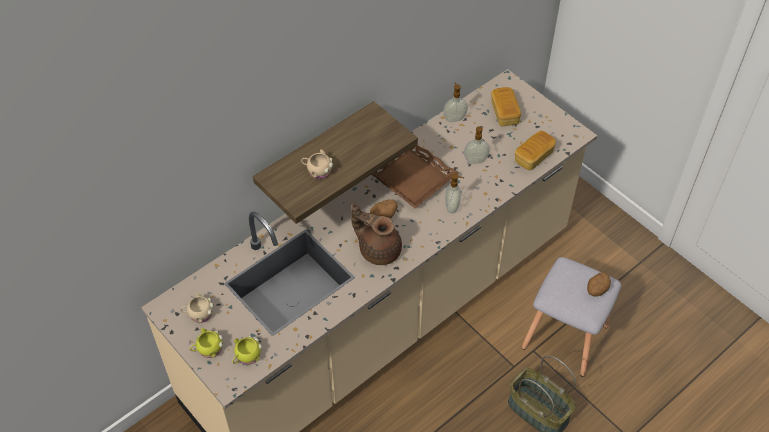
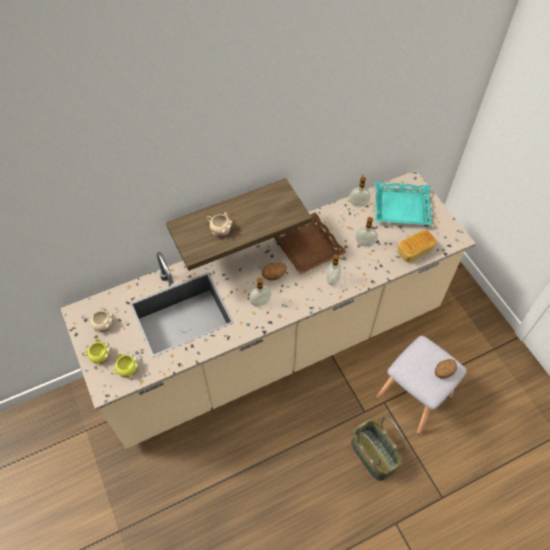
camera: 15 degrees right, 5 degrees up
brown teapot [351,203,402,265] -> soap dispenser [249,278,271,307]
bread [491,87,521,126] -> turquoise tray [375,182,432,225]

